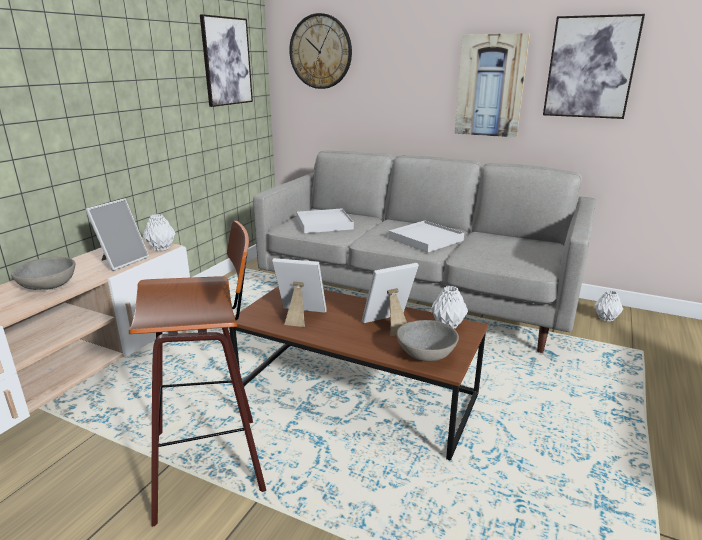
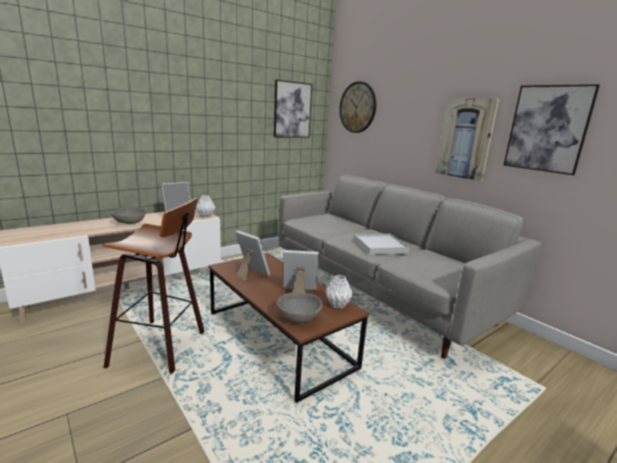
camera: 25 degrees right, 5 degrees down
white tray [297,209,354,233] -> none
white vase [595,290,623,322] -> none

